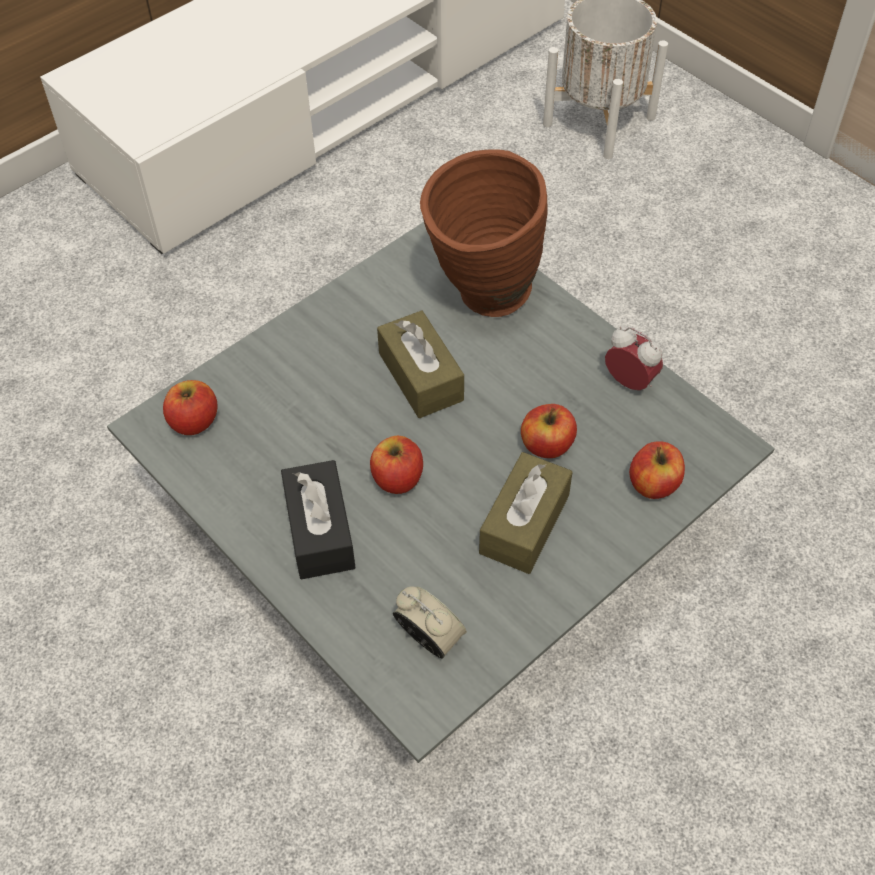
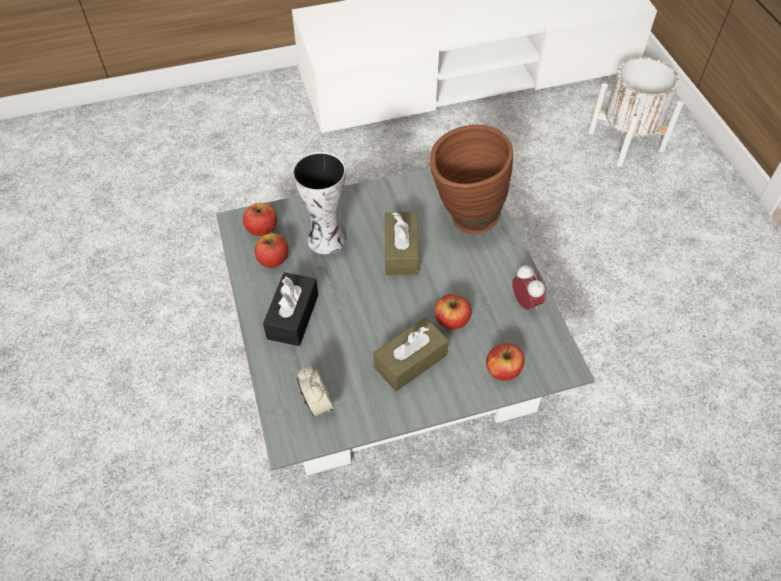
camera: 25 degrees right, 0 degrees up
apple [370,436,423,494] -> apple moved to [255,233,288,268]
none -> vase [293,152,346,255]

